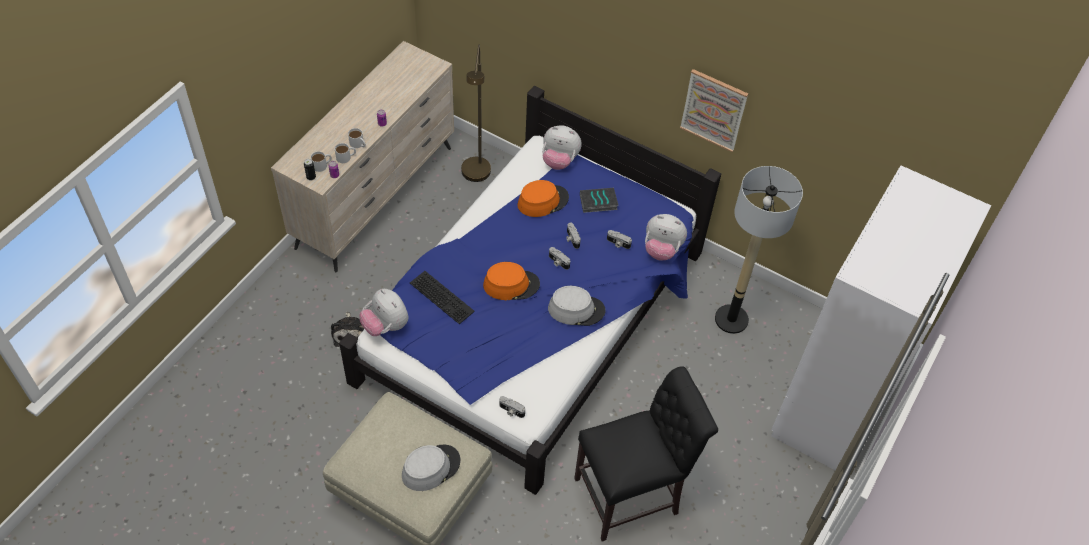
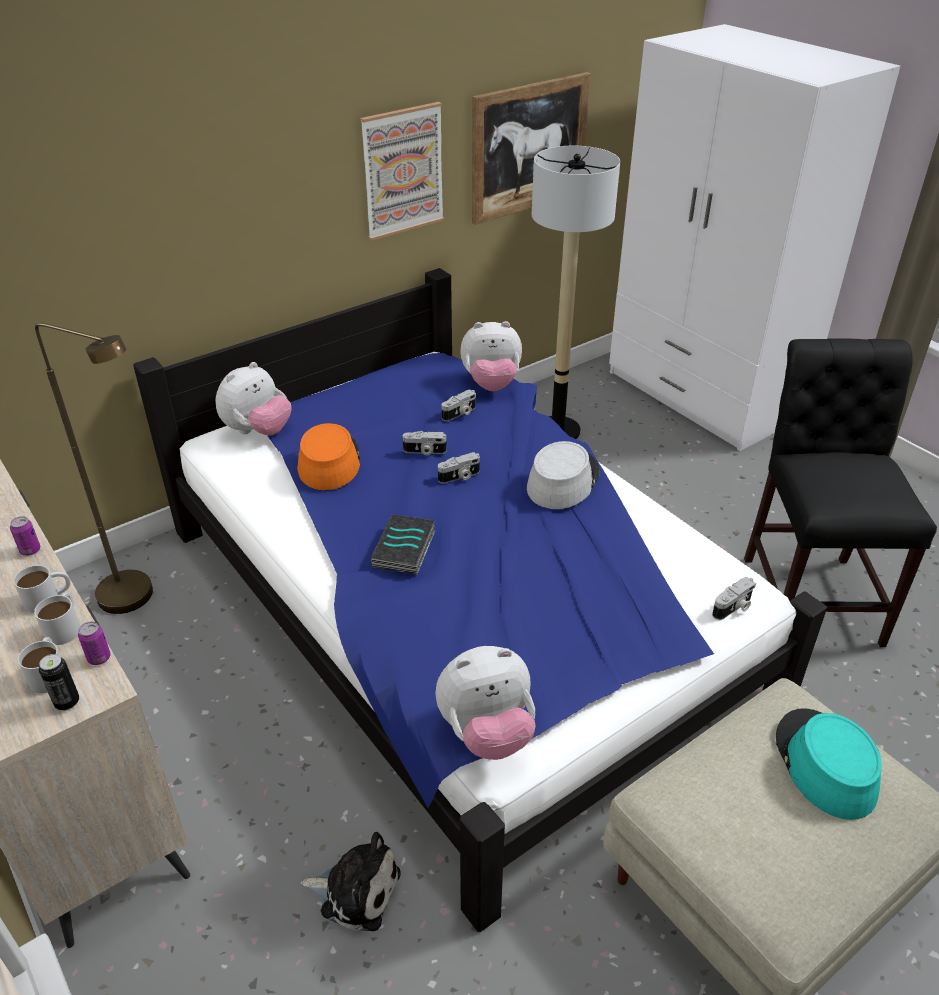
camera: 65 degrees left, 15 degrees down
grey hat [402,445,460,491] -> turquoise hat [776,708,882,820]
keyboard [410,271,475,324] -> none
orange hat [483,262,540,300] -> none
book [580,188,619,213] -> book moved to [371,514,436,575]
plush toy [645,214,687,261] -> plush toy turned 45 degrees clockwise [460,321,522,391]
none -> picture [472,72,591,225]

